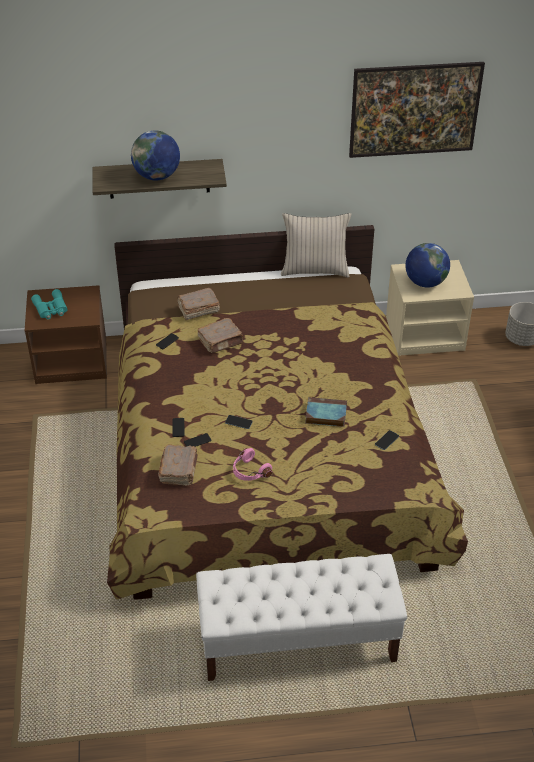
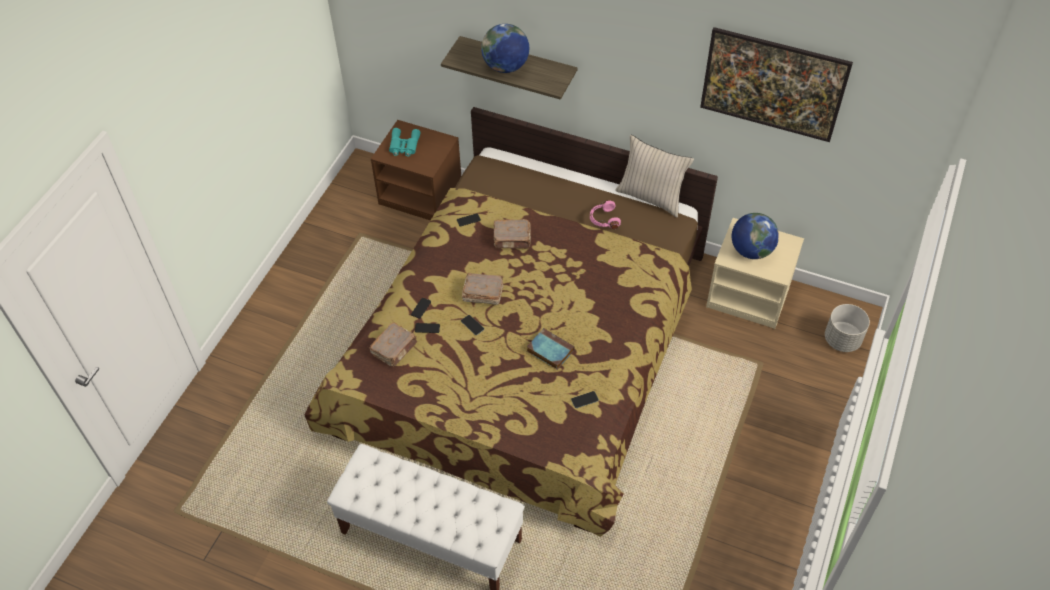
camera: 30 degrees right, 10 degrees up
brown book [177,288,220,320] -> brown book moved to [462,273,504,305]
pink headphones [233,448,272,481] -> pink headphones moved to [590,200,621,229]

